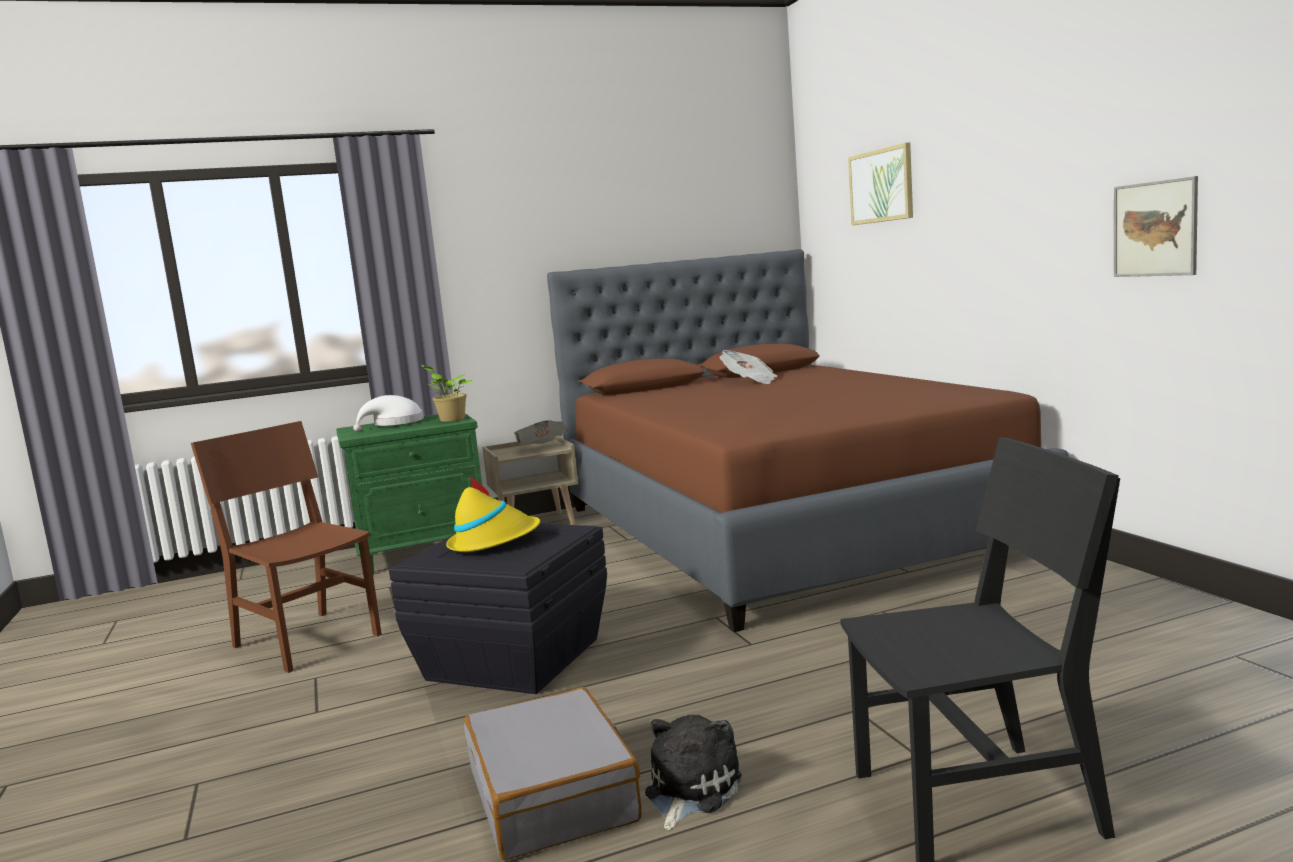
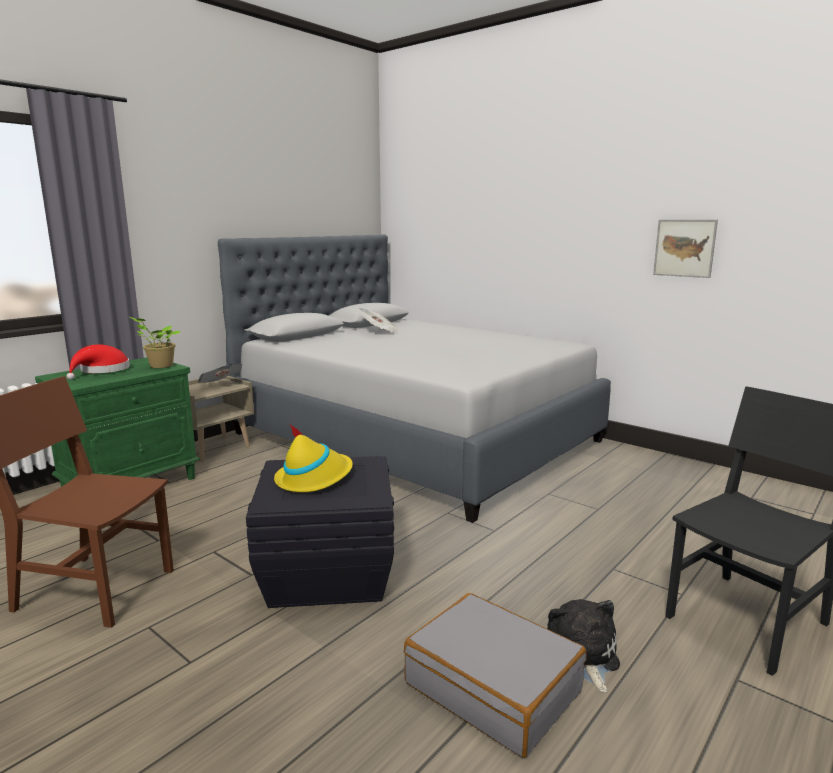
camera: 30 degrees left, 5 degrees up
white hat [353,395,424,431] -> red hat [67,344,130,380]
brown bed [547,249,1068,632] -> grey bed [218,234,611,523]
picture [848,143,913,225] -> none

